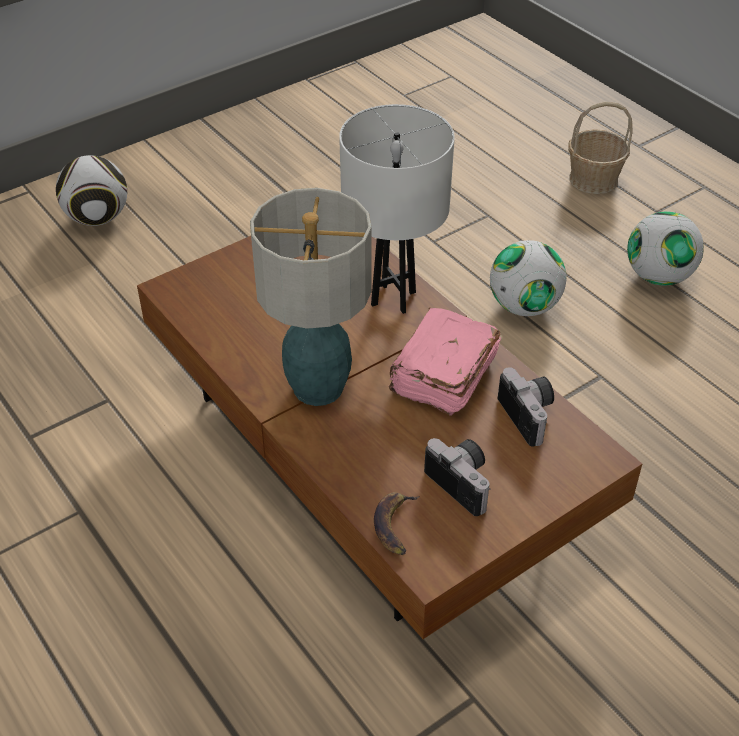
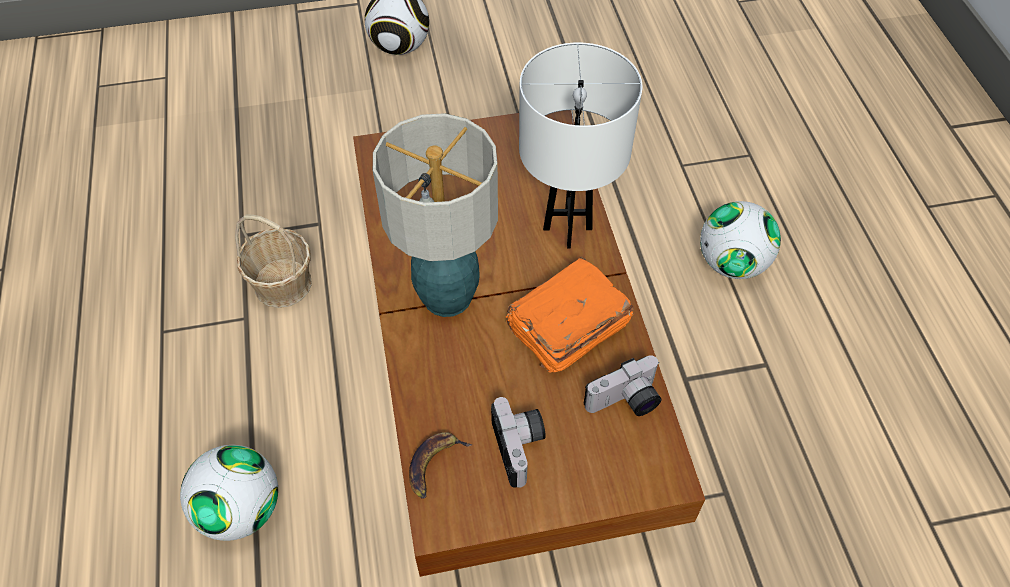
camera: 25 degrees right, 10 degrees up
pink book [389,307,501,416] -> orange book [506,256,634,373]
camera [498,367,554,446] -> camera turned 60 degrees clockwise [584,355,662,416]
basket [568,102,633,194] -> basket moved to [235,215,312,308]
football [627,212,704,286] -> football moved to [180,445,278,541]

